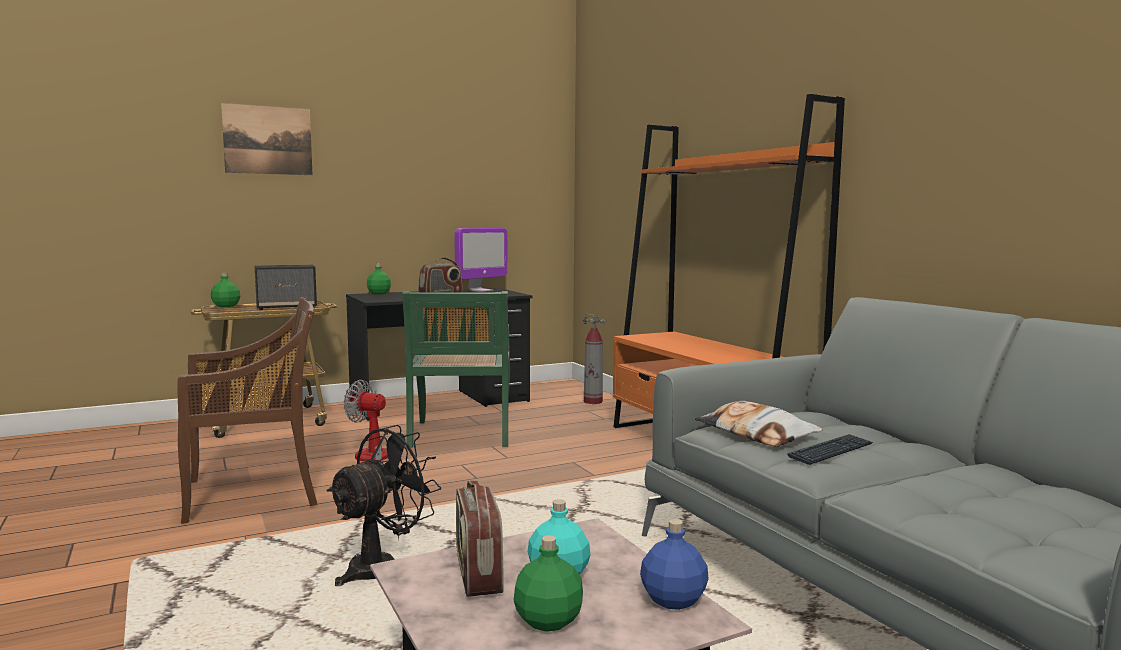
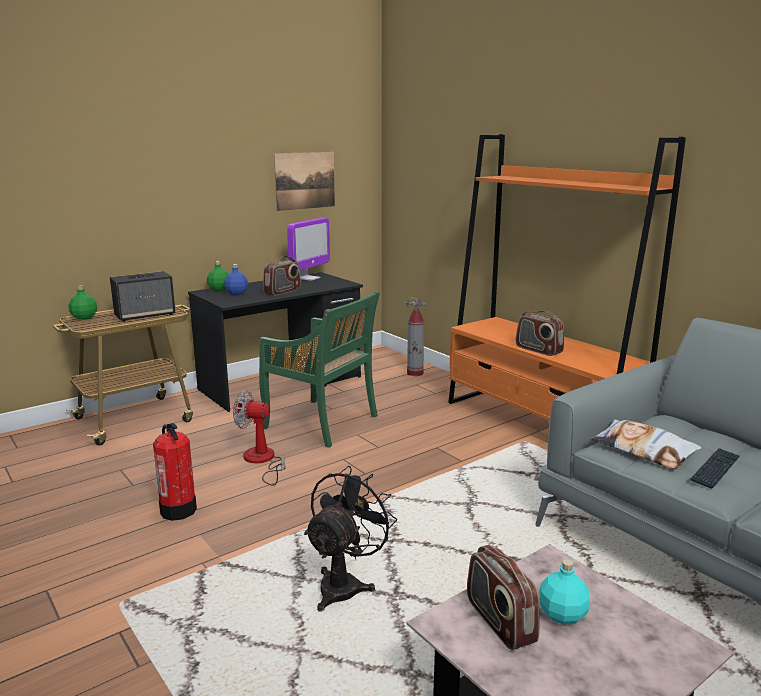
camera: 10 degrees left, 10 degrees up
brown chair [177,297,318,524] -> fire extinguisher [153,423,197,521]
picture [221,103,313,175] -> picture moved to [274,152,335,211]
green chair [402,291,510,448] -> green chair turned 45 degrees counterclockwise [259,291,380,448]
green bottle [514,535,583,632] -> none
blue bottle [640,519,709,610] -> blue bottle moved to [224,264,248,295]
none -> radio [515,310,564,356]

